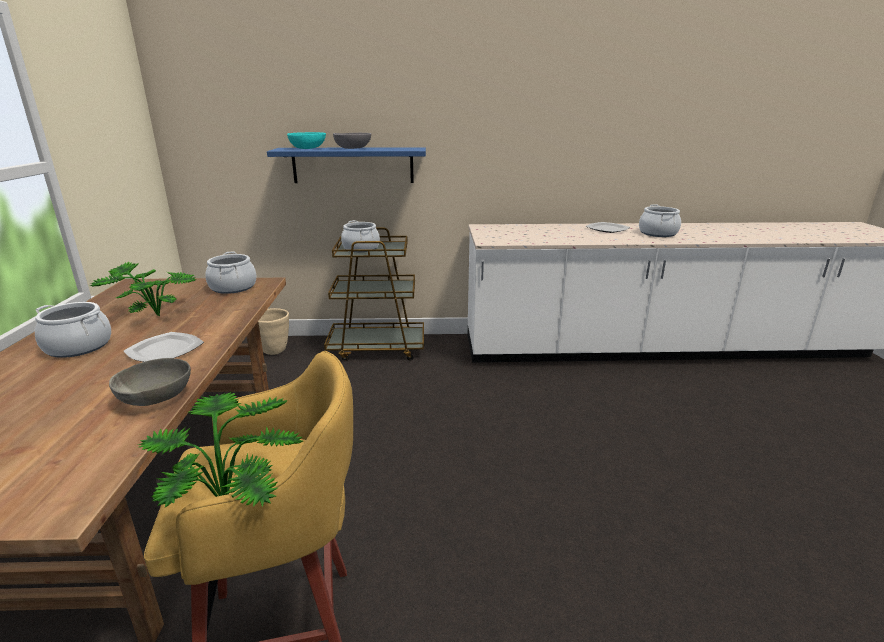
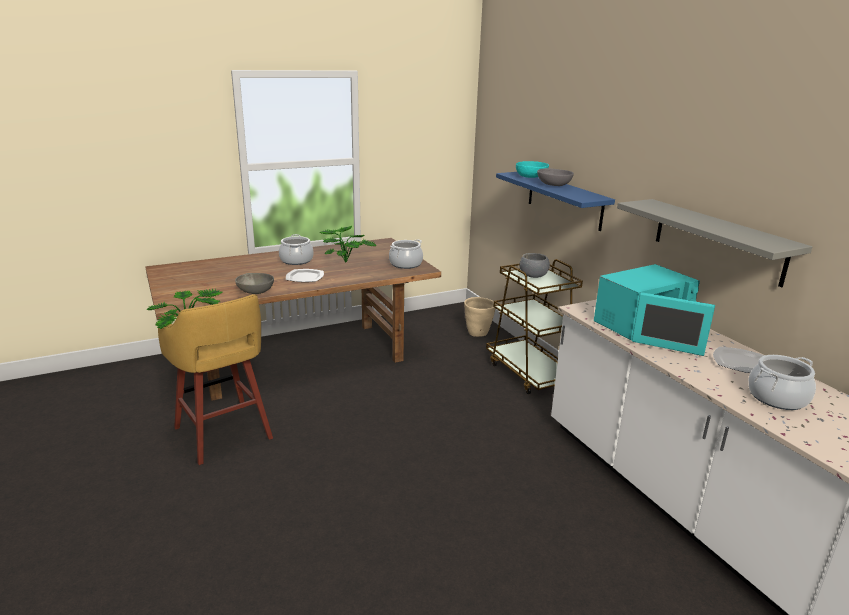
camera: 65 degrees right, 0 degrees up
cooking pot [341,220,380,252] -> grey bowl [520,253,550,278]
none -> turquoise microwave [594,264,715,356]
none -> grey shelf [617,199,812,287]

